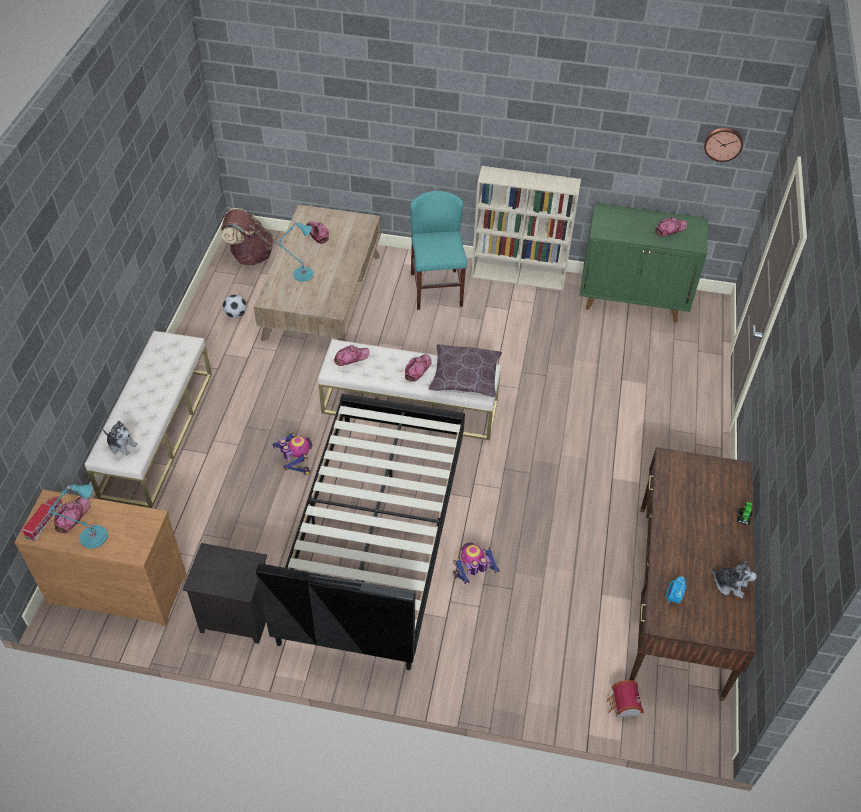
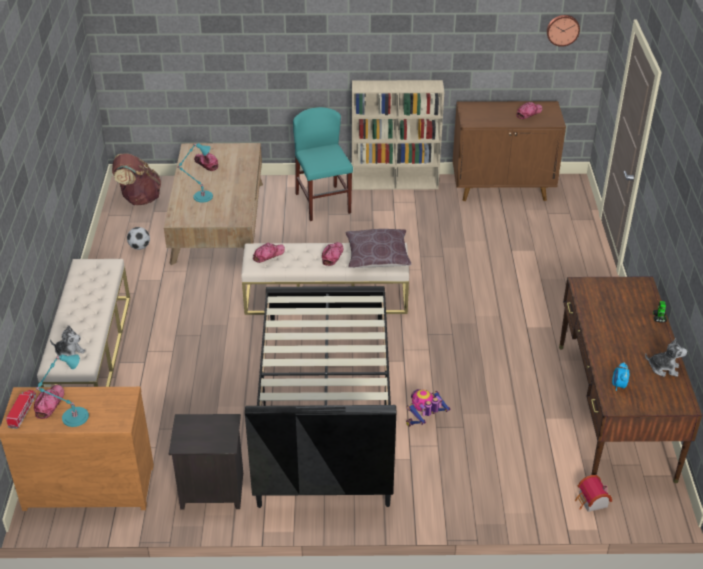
camera: 10 degrees left, 10 degrees down
toy robot [272,432,312,475] -> none
green cabinet [579,203,708,323] -> brown cabinet [453,101,566,201]

